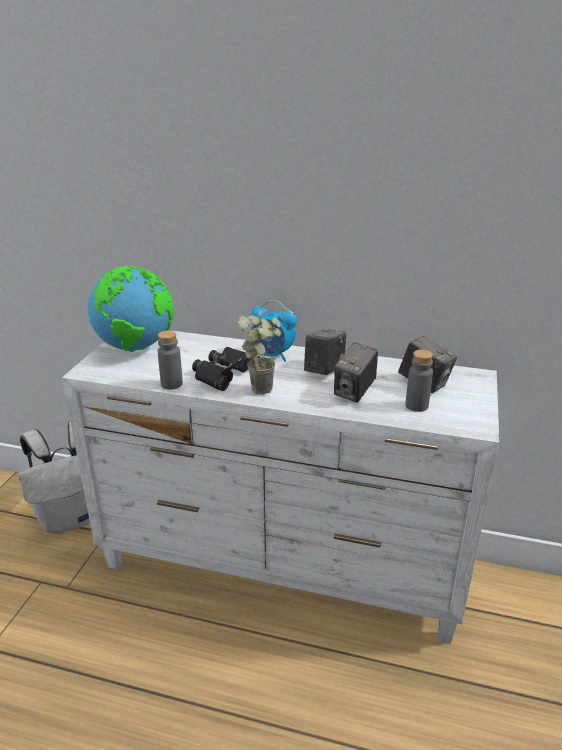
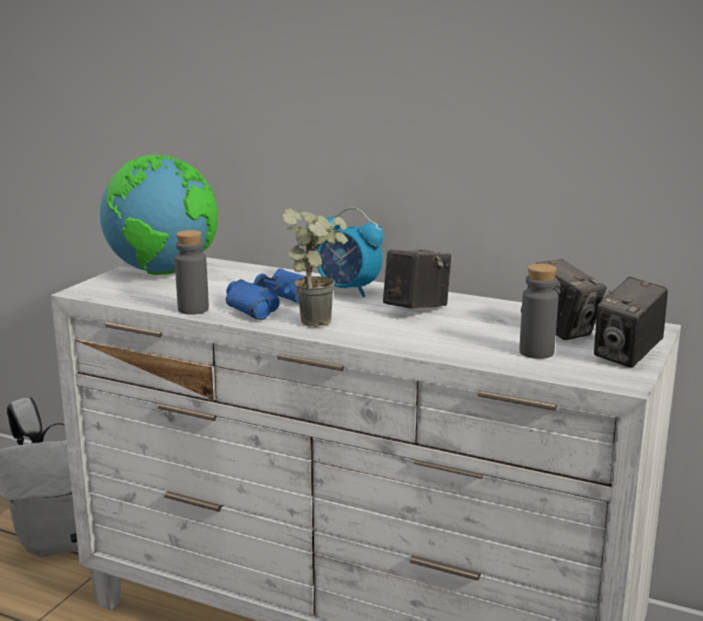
camera: 10 degrees right, 10 degrees down
black binoculars [192,347,260,391] -> blue binoculars [226,268,307,320]
camera [334,342,378,403] -> camera moved to [594,277,668,368]

